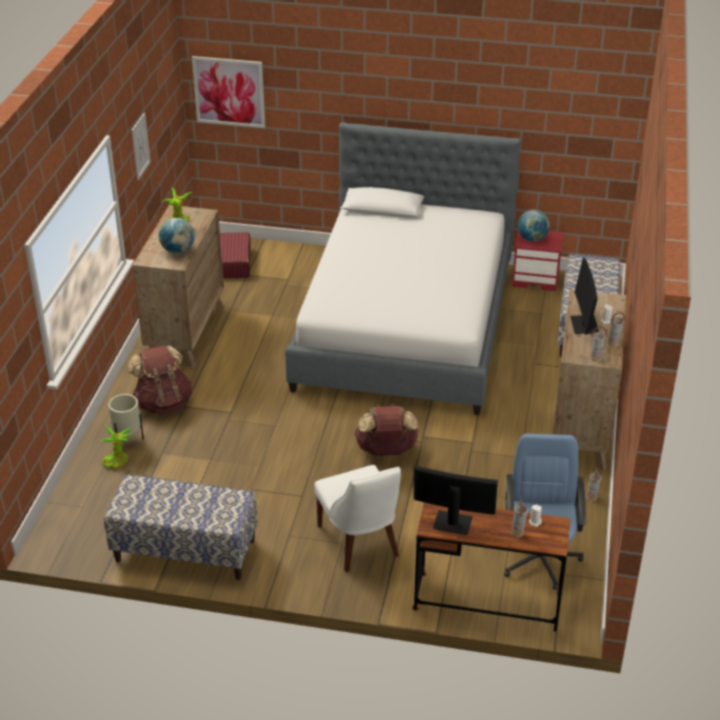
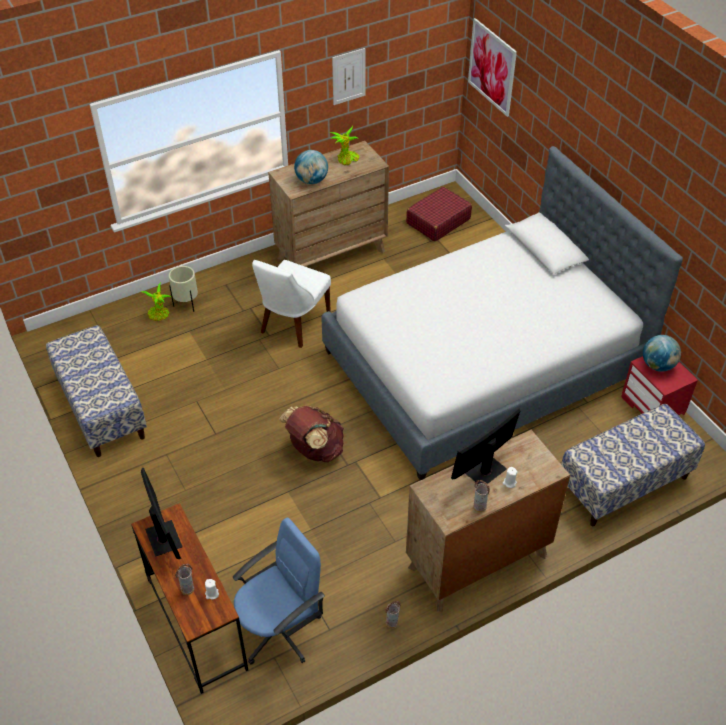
camera: 50 degrees right, 10 degrees up
brown backpack [128,345,192,415] -> none
white chair [314,465,401,572] -> white chair moved to [252,260,331,348]
vase [590,326,607,362] -> none

